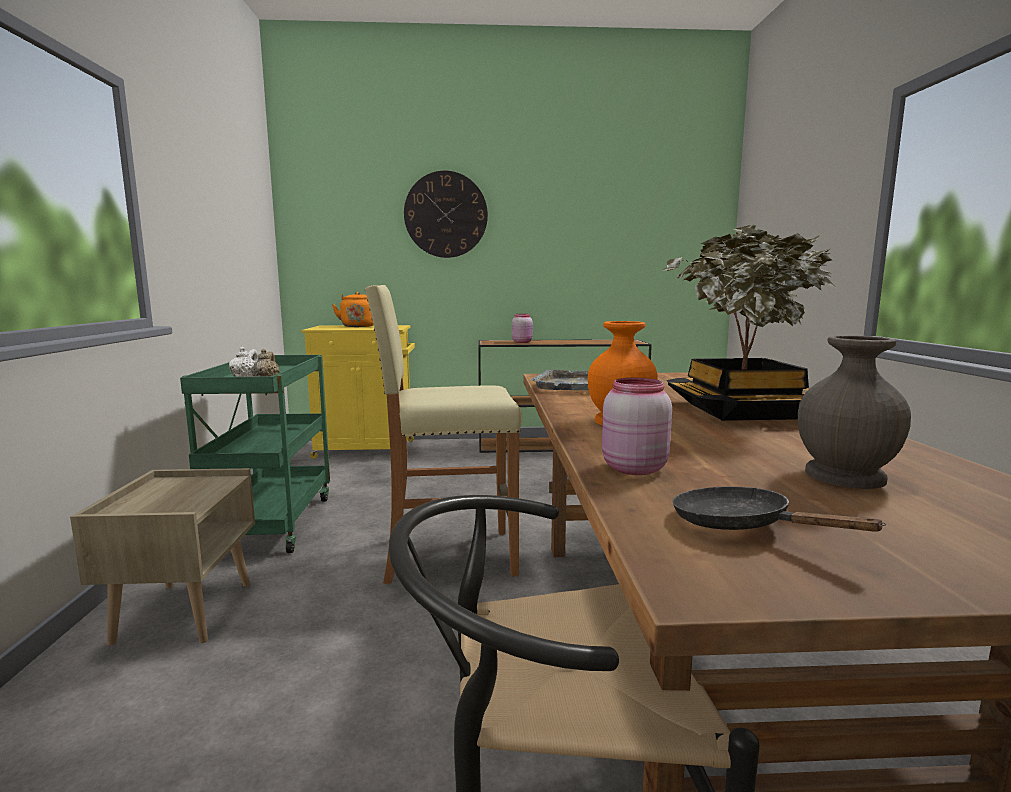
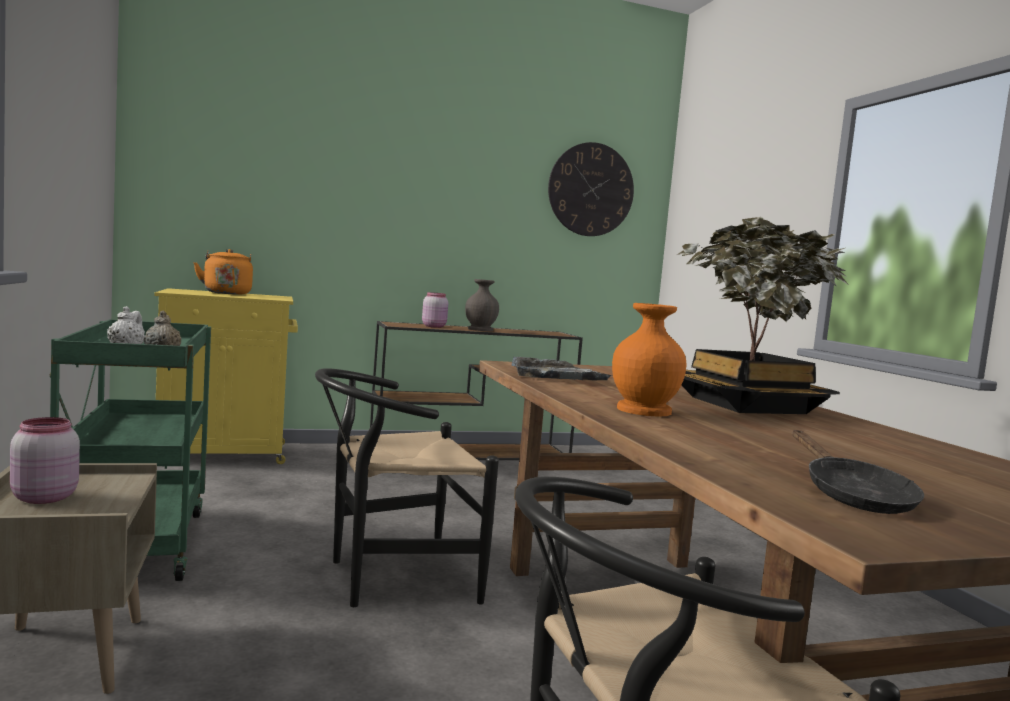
camera: 15 degrees left, 5 degrees down
beige stool [365,285,522,584] -> black chair [315,368,499,607]
wall clock [404,171,488,258] -> wall clock moved to [548,142,634,236]
pink jar [602,378,672,475] -> pink jar moved to [10,417,80,504]
black frying pan [672,487,886,532] -> black frying pan turned 135 degrees counterclockwise [793,430,924,514]
grey vase [798,335,911,489] -> grey vase moved to [465,279,499,331]

